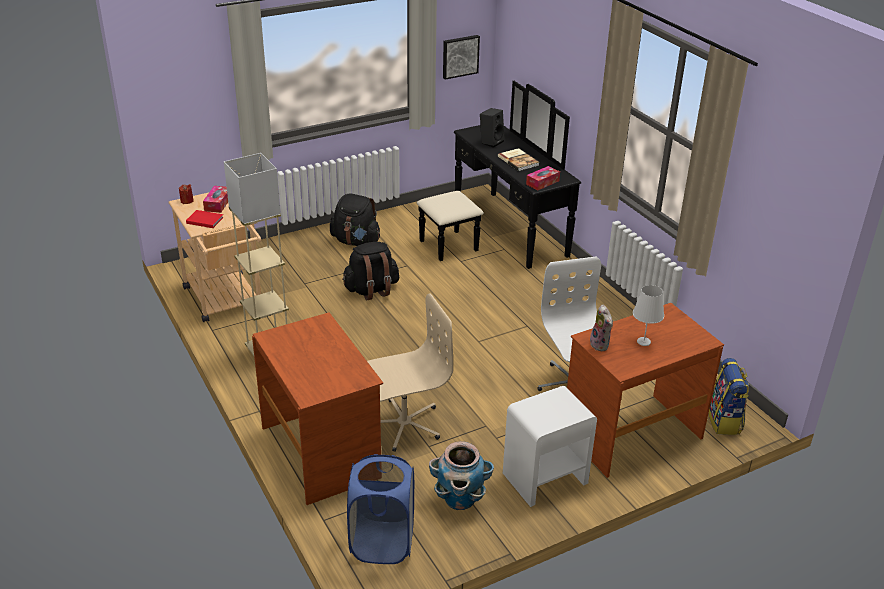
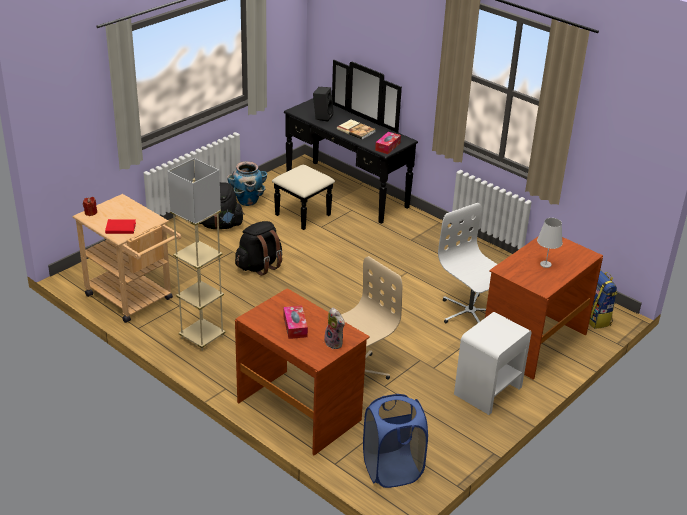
camera: 20 degrees left, 0 degrees up
tissue box [203,186,228,213] -> tissue box moved to [283,306,308,339]
planter [429,441,494,510] -> planter moved to [227,161,268,206]
picture [443,35,480,80] -> none
plush toy [590,305,613,351] -> plush toy moved to [324,308,345,349]

